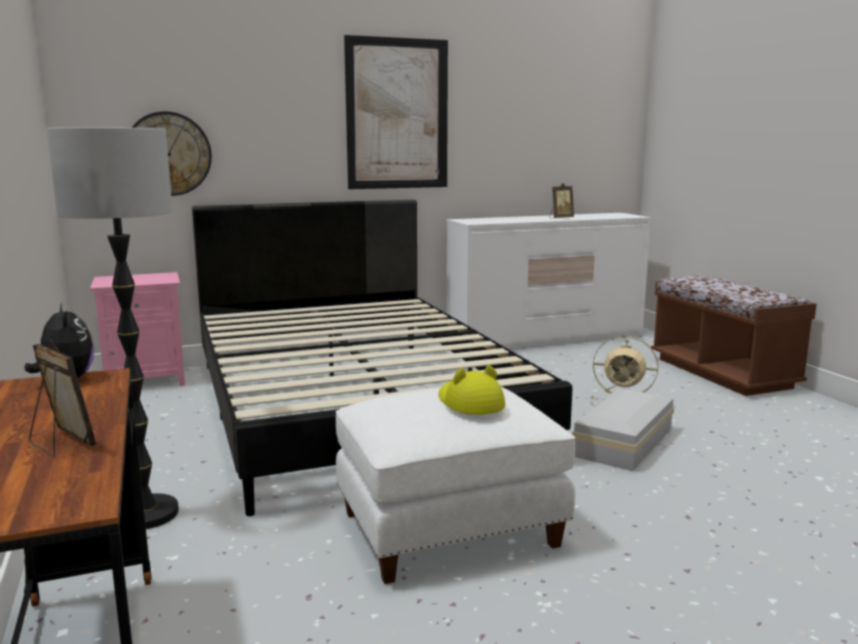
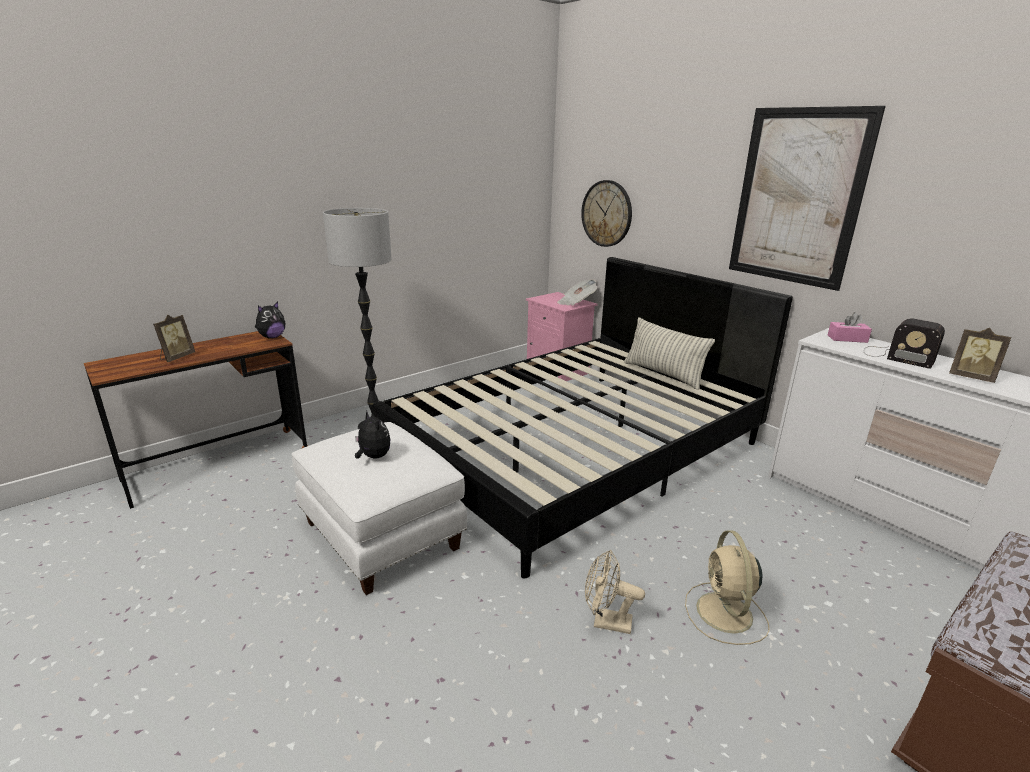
camera: 70 degrees right, 10 degrees up
yellow hat [438,365,505,415] -> plush toy [355,411,390,459]
white storage box [572,388,674,471] -> beige fan [585,550,645,634]
none -> newspaper [557,279,597,306]
none -> pillow [624,317,715,390]
none -> pink tissue box [828,312,872,343]
none -> radio [864,318,945,369]

